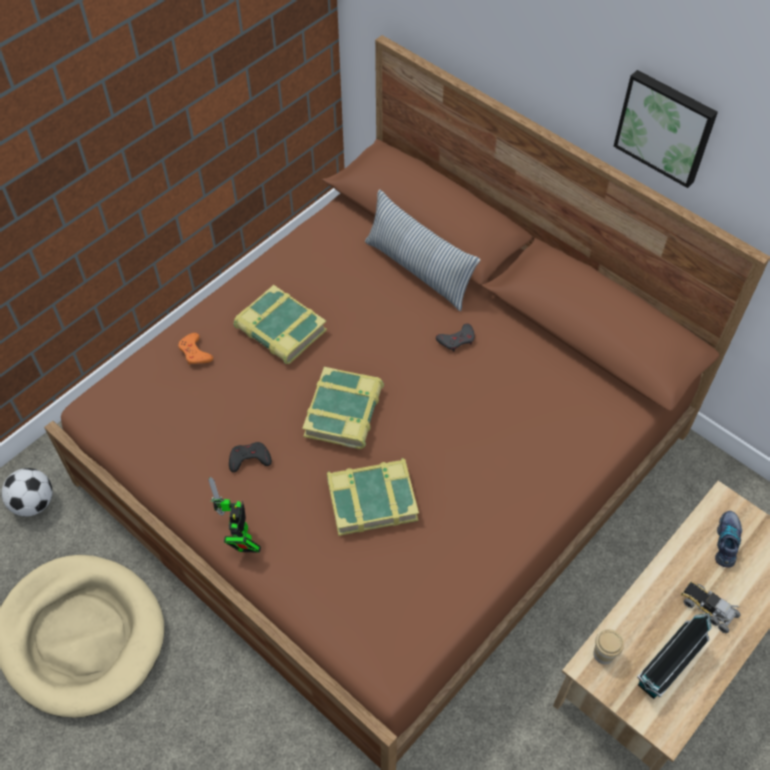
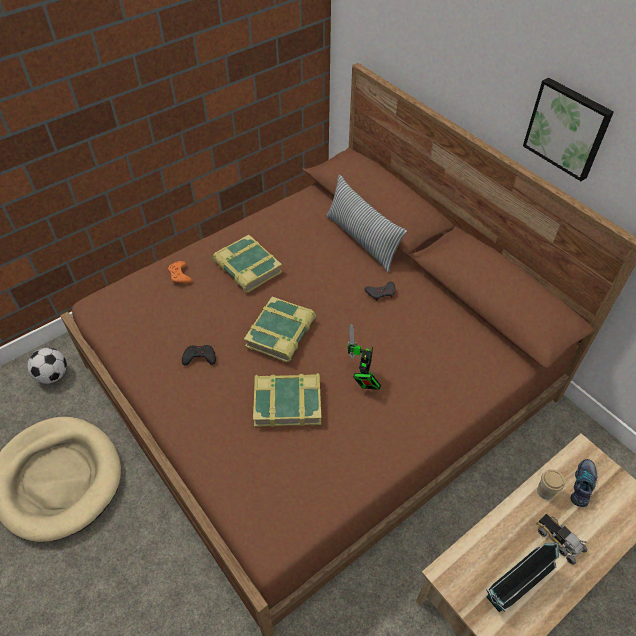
camera: 10 degrees right, 5 degrees down
toy robot [208,477,261,553] -> toy robot moved to [347,324,381,390]
cup [593,629,624,665] -> cup moved to [537,469,565,500]

